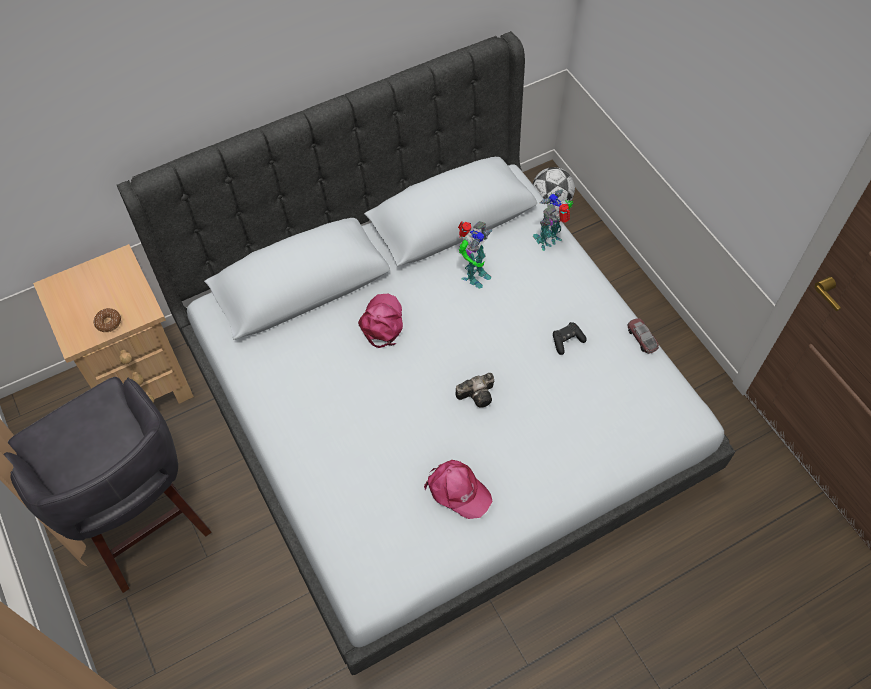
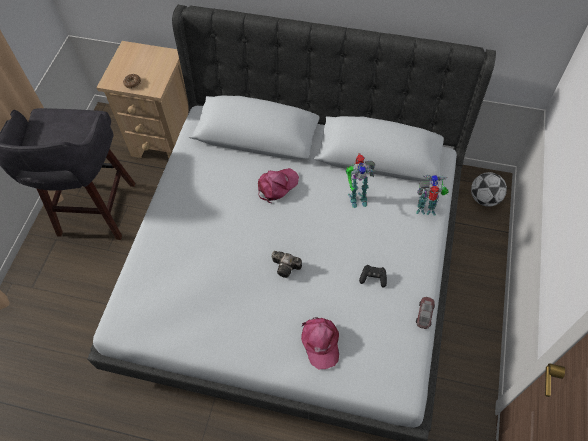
camera: 45 degrees right, 0 degrees up
pink cap [424,460,492,519] -> pink cap moved to [301,317,339,369]

